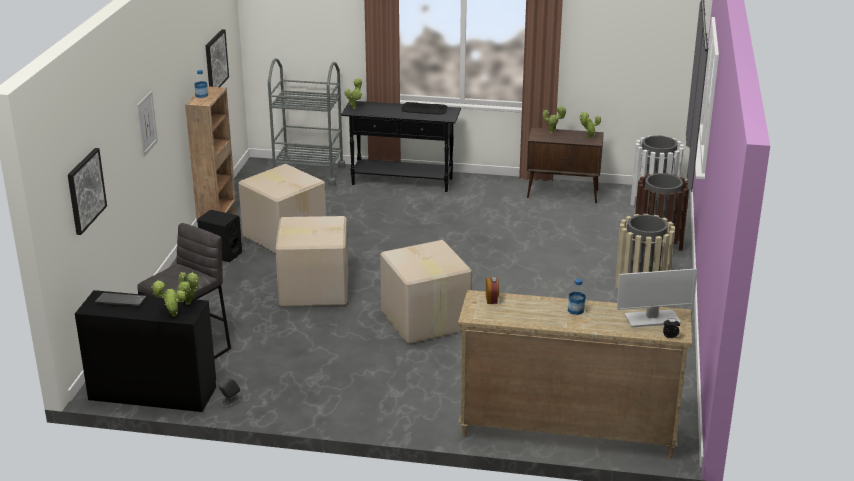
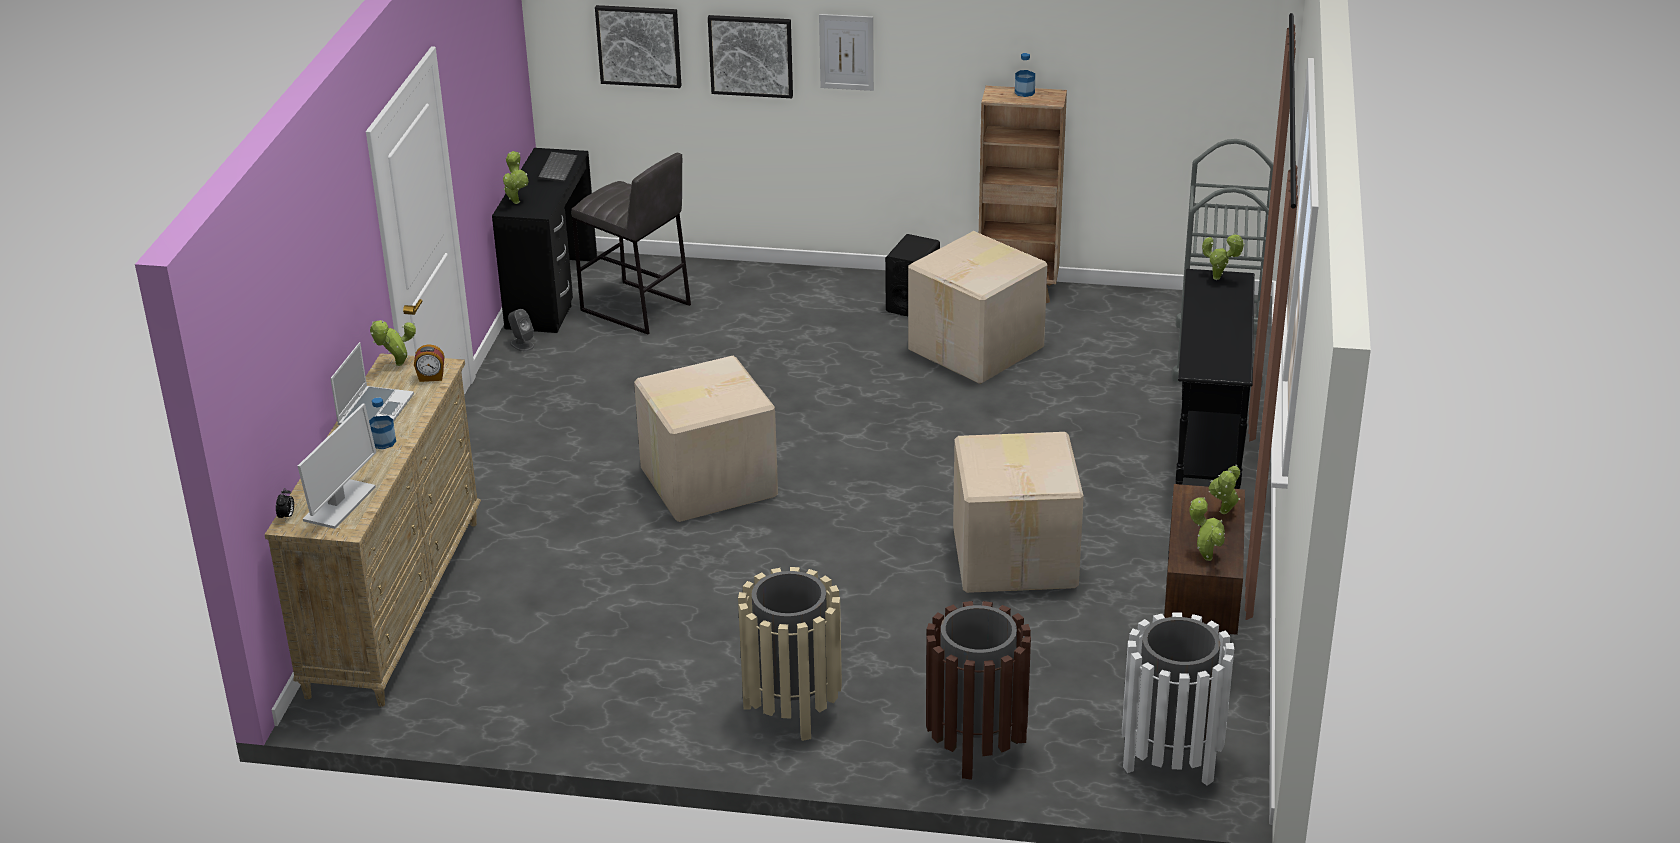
camera: 90 degrees right, 5 degrees up
potted plant [177,272,199,305] -> potted plant moved to [370,320,416,366]
picture [206,29,229,87] -> picture moved to [708,15,793,98]
cardboard box [275,216,348,307] -> cardboard box moved to [953,432,1084,593]
keyboard [402,102,447,115] -> none
monitor [617,268,697,328] -> monitor turned 150 degrees counterclockwise [298,403,376,529]
none -> laptop [330,342,414,425]

